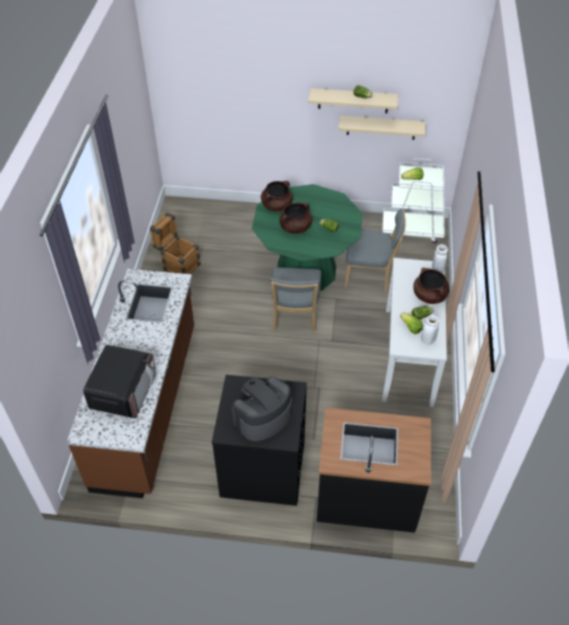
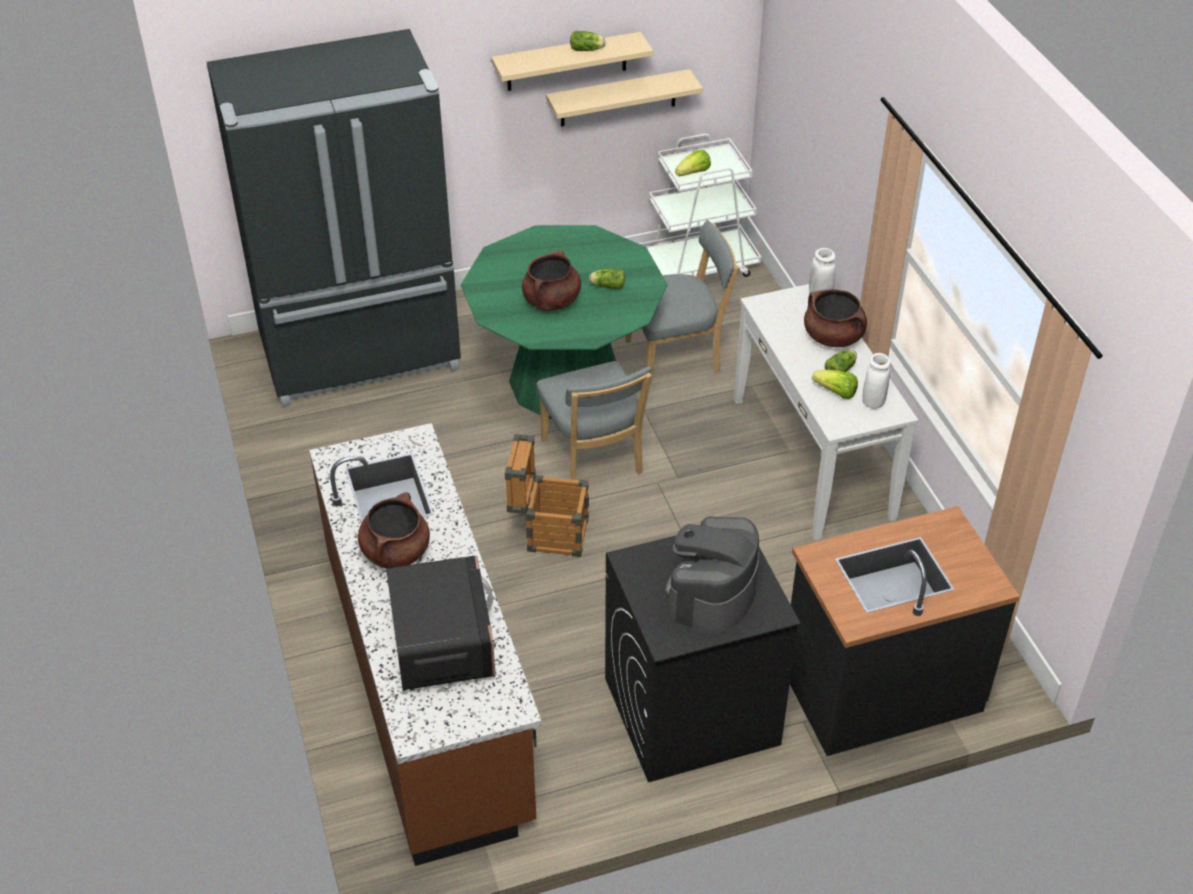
camera: 25 degrees left, 5 degrees down
crate [150,212,201,274] -> crate moved to [505,434,589,557]
brown cooking pot [261,181,293,212] -> brown cooking pot moved to [358,492,430,568]
none -> black fridge [207,29,461,407]

